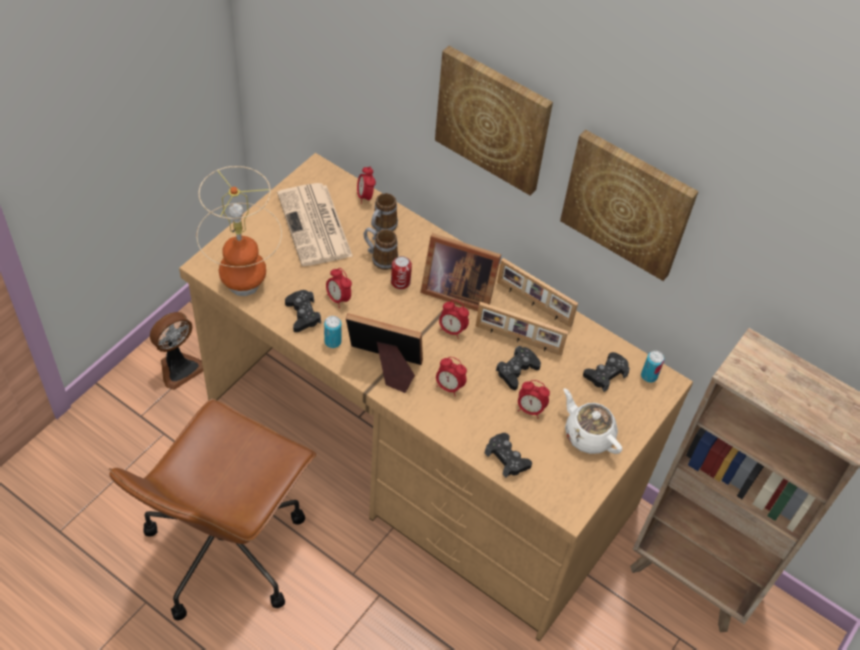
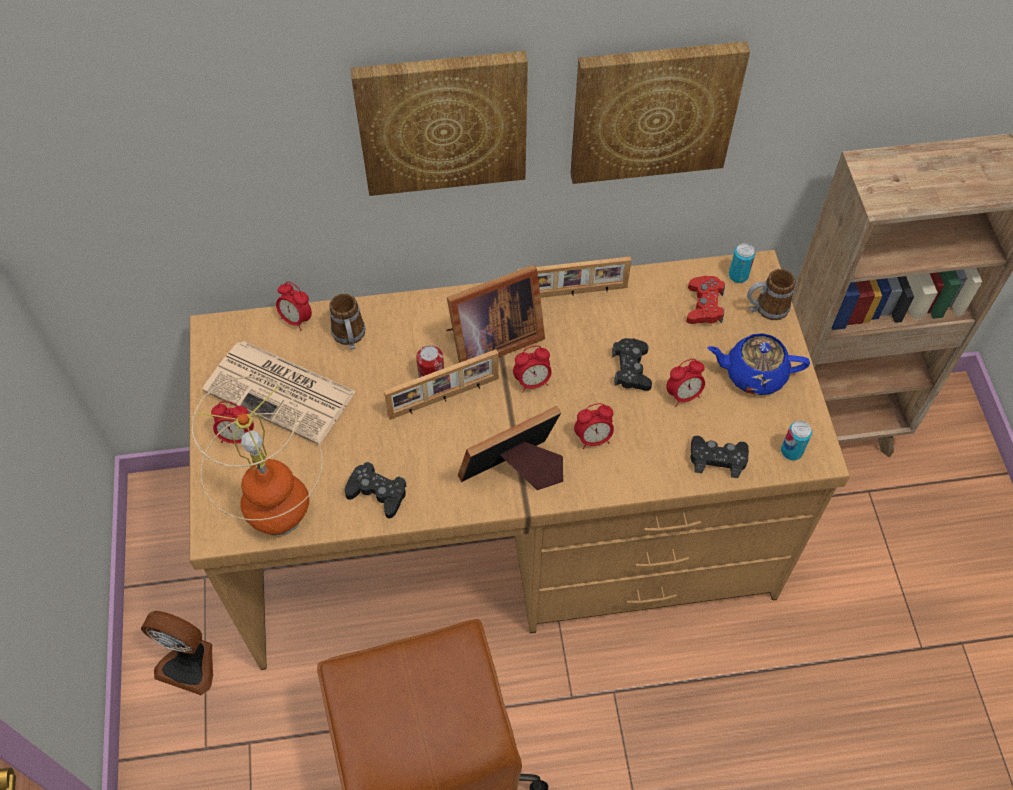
camera: 40 degrees left, 5 degrees up
fan [150,312,203,390] -> fan turned 105 degrees clockwise [141,611,213,695]
can [324,316,341,348] -> can moved to [781,421,812,460]
alarm clock [326,268,352,308] -> alarm clock moved to [211,401,254,444]
mug [364,227,398,270] -> mug moved to [747,269,795,320]
picture frame [476,302,568,355] -> picture frame moved to [384,349,499,420]
white teapot [564,388,622,454] -> blue teapot [708,333,810,395]
black game controller [583,352,630,392] -> red game controller [686,276,725,324]

